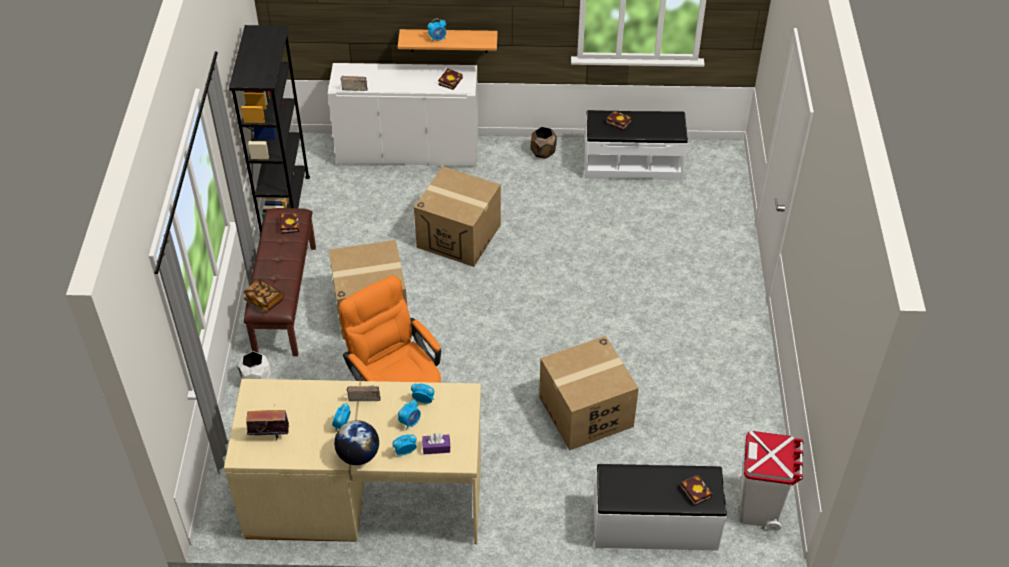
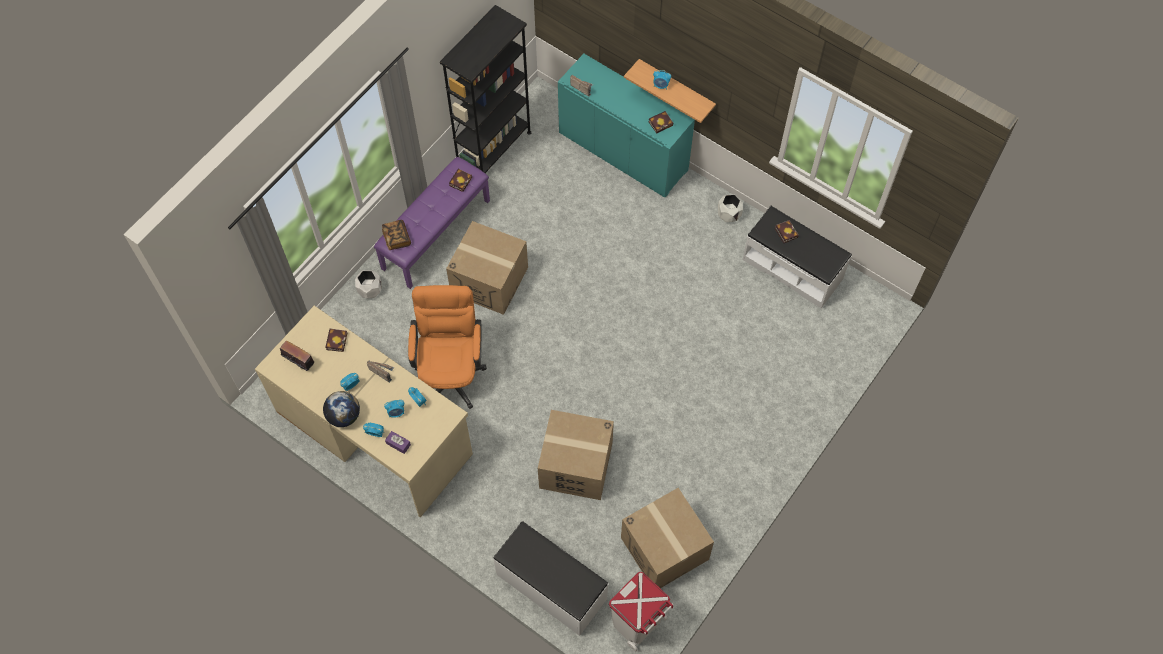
camera: 35 degrees right, 15 degrees up
brown bench [244,208,316,356] -> purple bench [374,157,490,289]
white cabinet [328,63,479,166] -> turquoise cabinet [558,54,695,197]
cardboard box [414,166,501,267] -> cardboard box moved to [621,488,714,588]
brown planter [530,127,557,159] -> white planter [718,194,743,222]
book [680,475,712,506] -> book moved to [326,328,347,352]

